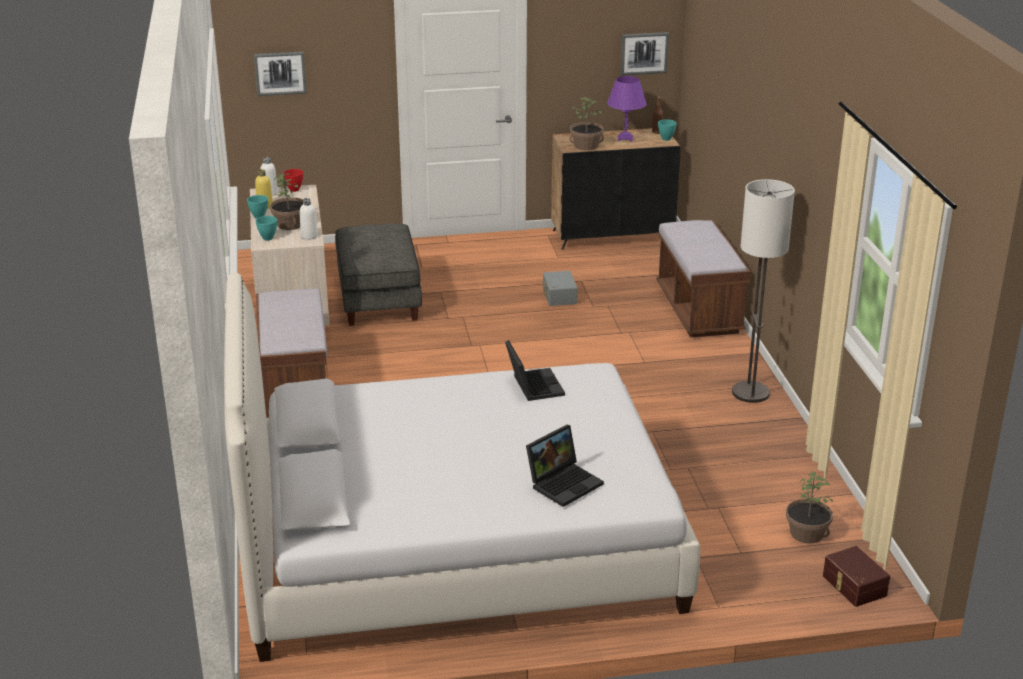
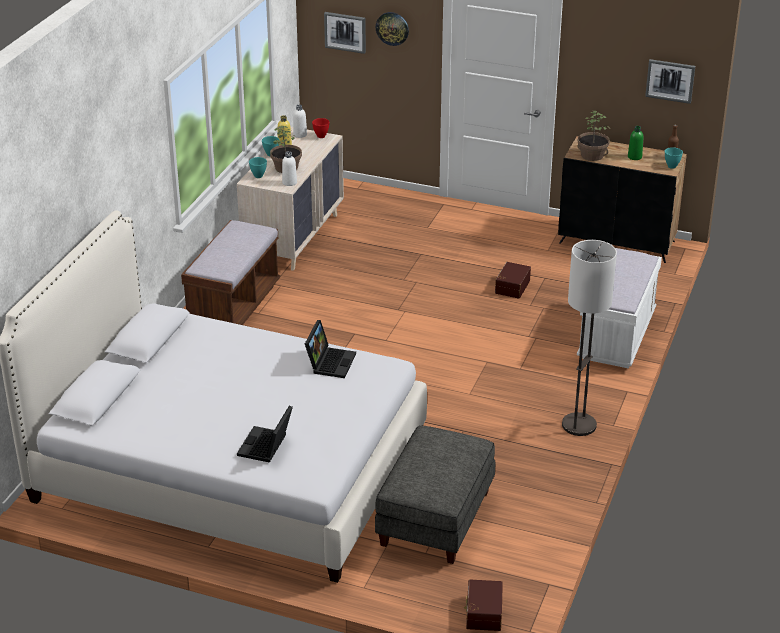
camera: 30 degrees right, 5 degrees up
grey ottoman [335,224,422,326] -> grey ottoman moved to [375,426,495,564]
laptop [526,425,604,507] -> laptop turned 120 degrees clockwise [237,405,293,463]
grey storage box [543,271,578,306] -> brown storage box [495,262,531,299]
purple table lamp [607,76,647,142] -> green bottle [628,126,643,160]
brown bench [656,220,751,338] -> white bench [577,248,662,369]
potted plant [786,471,833,544] -> none
none -> wall clock [376,12,409,46]

